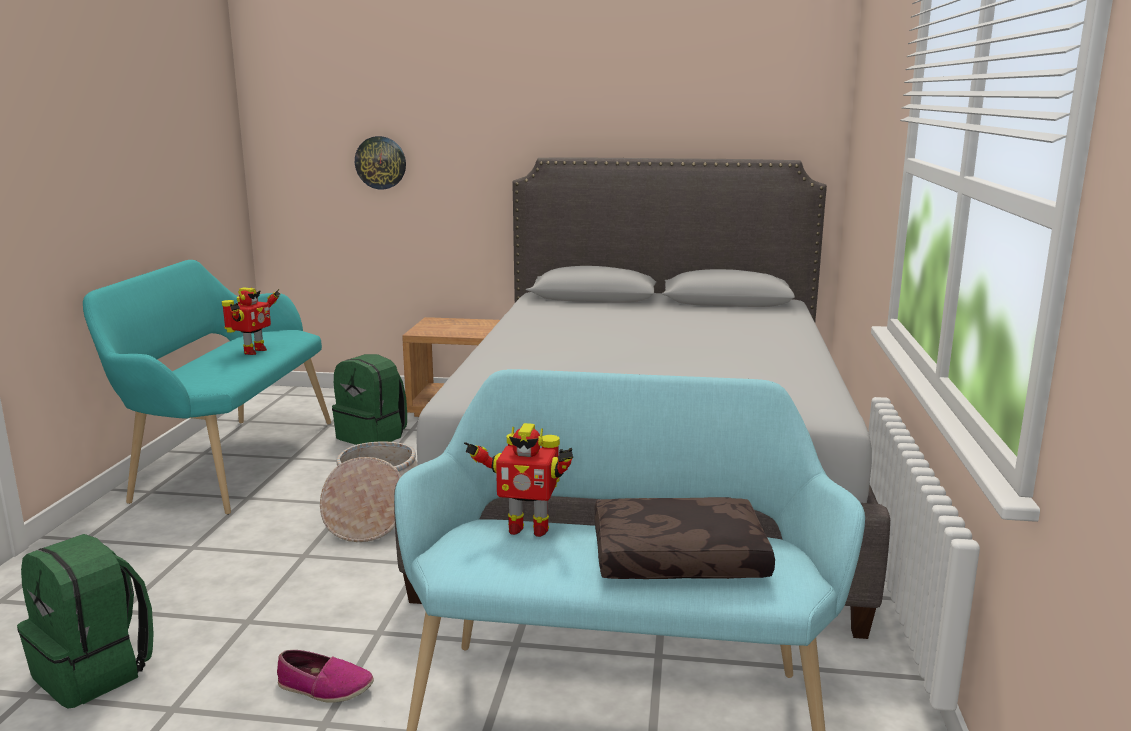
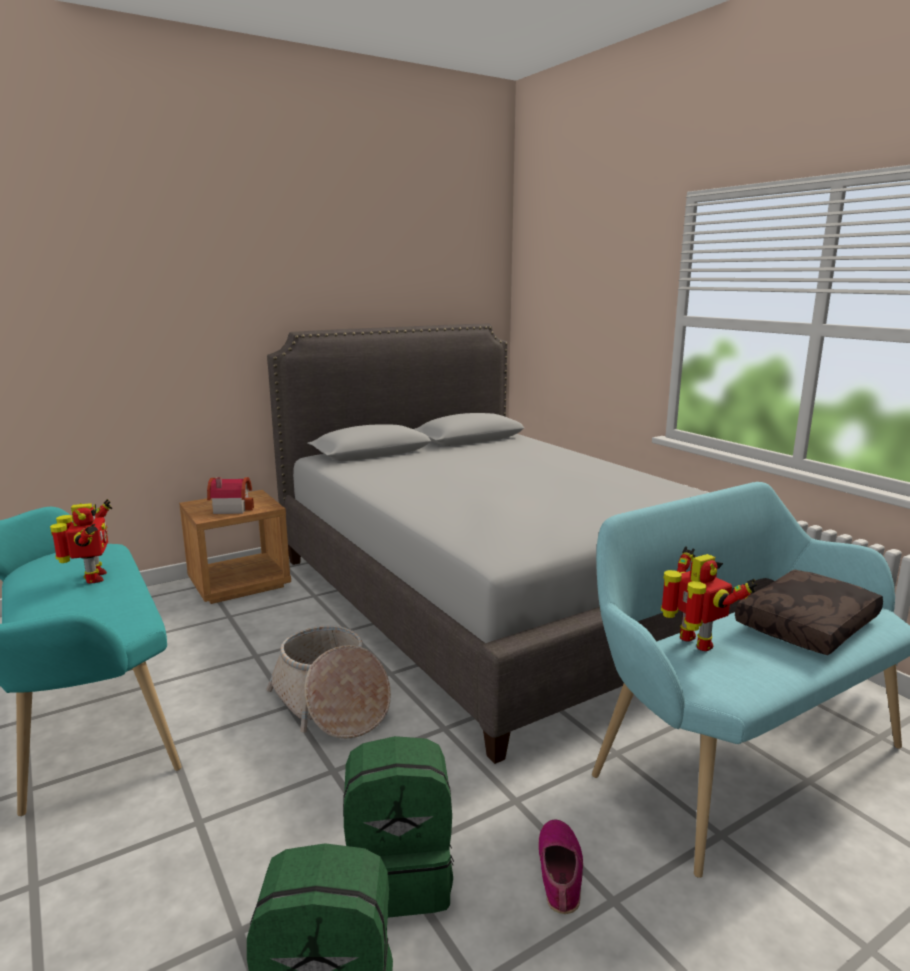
camera: 40 degrees left, 0 degrees up
shoe [277,650,374,703] -> shoe turned 60 degrees counterclockwise [538,820,583,914]
green backpack [332,354,407,445] -> green backpack moved to [343,736,454,918]
wall clock [355,136,406,190] -> none
toy robot [464,423,573,537] -> toy robot turned 90 degrees counterclockwise [661,546,757,651]
none -> toy house [207,477,254,514]

